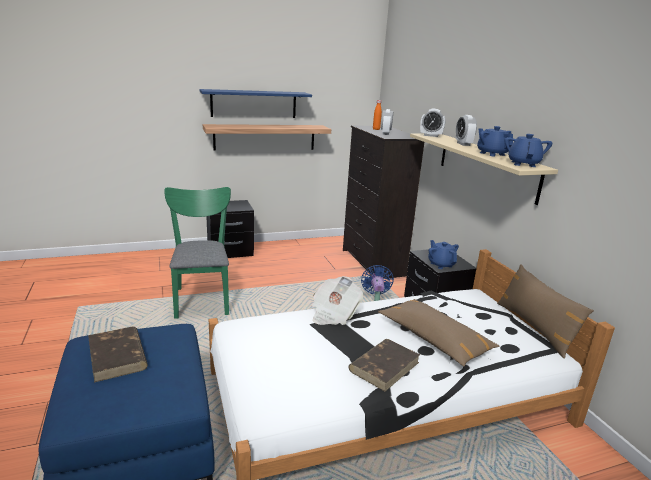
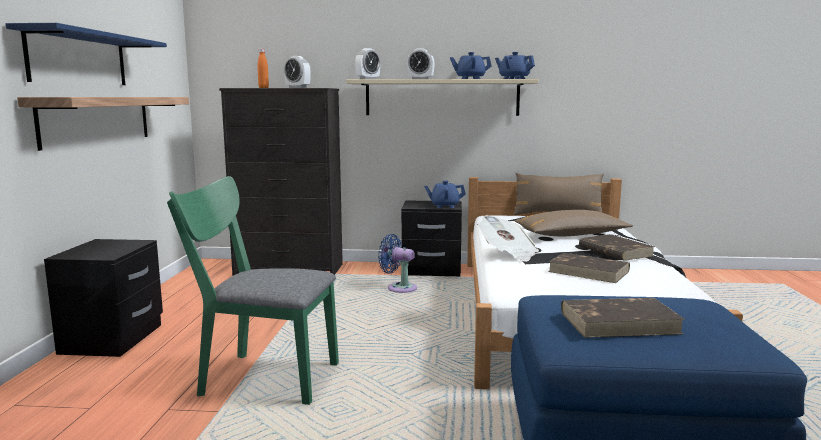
camera: 65 degrees left, 10 degrees down
none -> brown book [548,253,630,283]

